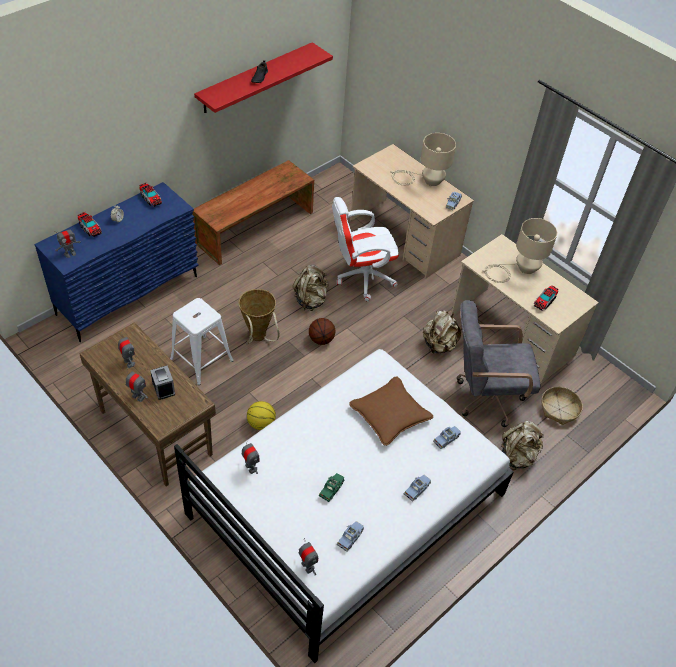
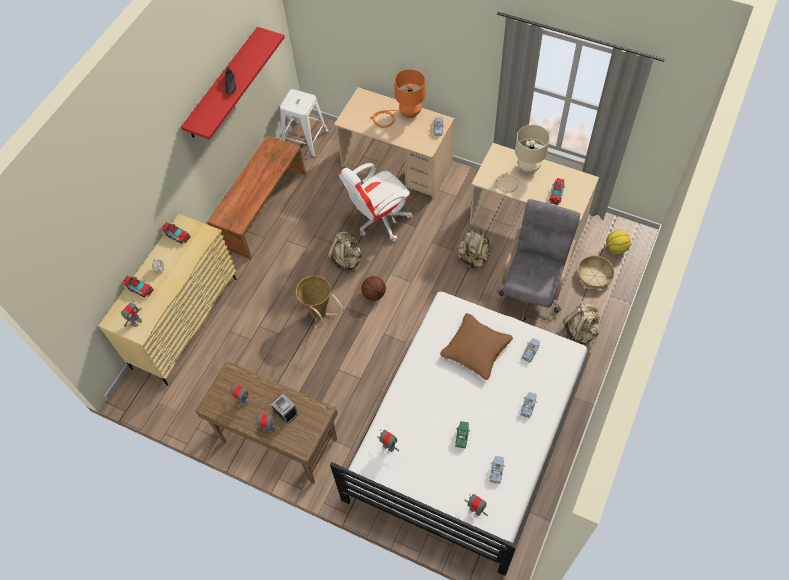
camera: 15 degrees left, 10 degrees up
blue dresser [34,182,199,342] -> beige dresser [98,214,237,386]
white stool [170,298,233,385] -> white stool moved to [280,89,329,157]
basketball [247,401,276,430] -> basketball moved to [606,230,631,254]
beige table lamp [390,133,456,186] -> orange table lamp [370,69,425,128]
grey office chair [457,300,541,427] -> grey office chair turned 135 degrees clockwise [497,199,580,321]

